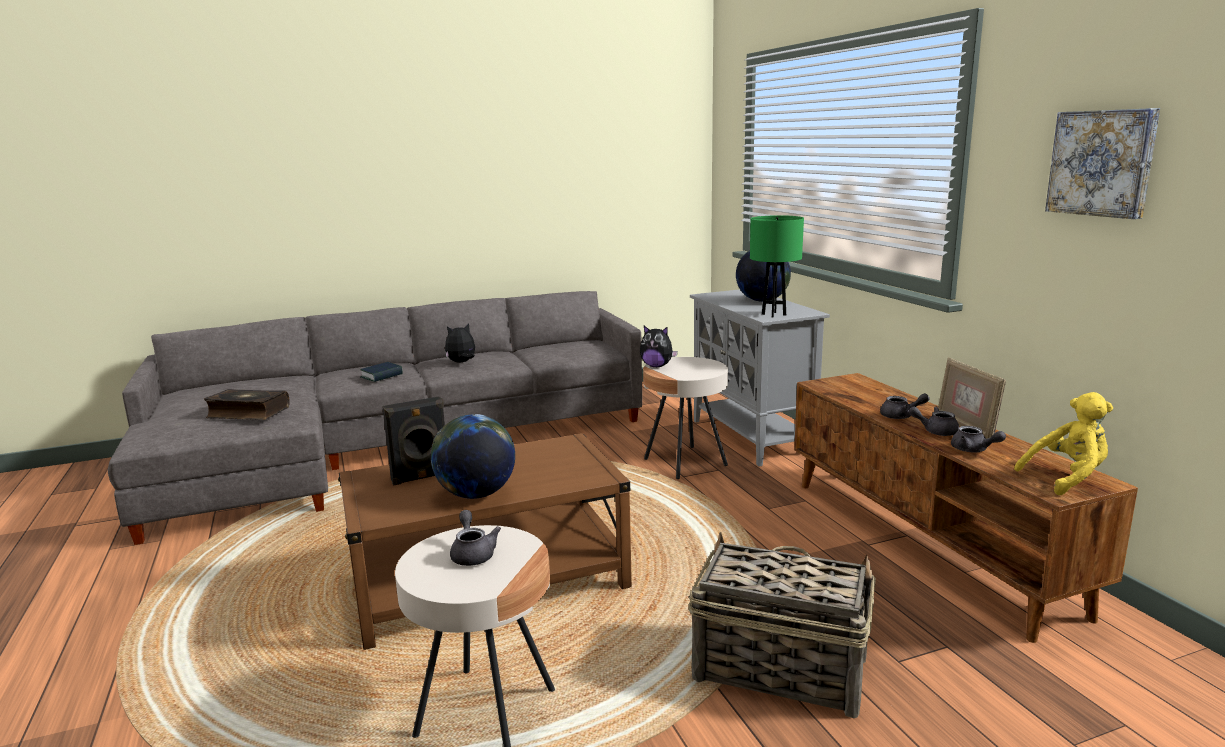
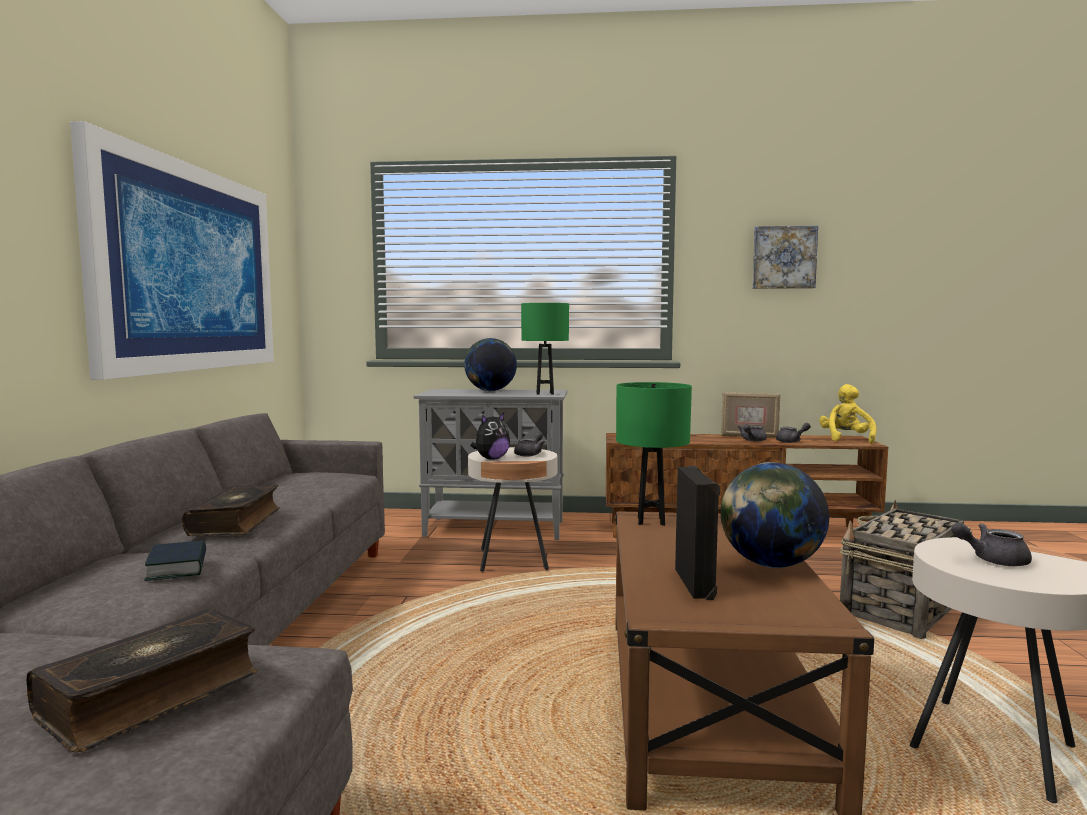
camera: 65 degrees left, 10 degrees down
plush toy [445,323,475,363] -> book [182,485,280,536]
grey teapot [880,393,930,419] -> grey teapot moved to [514,432,545,457]
none -> picture [70,121,274,380]
none -> green table lamp [616,382,692,526]

